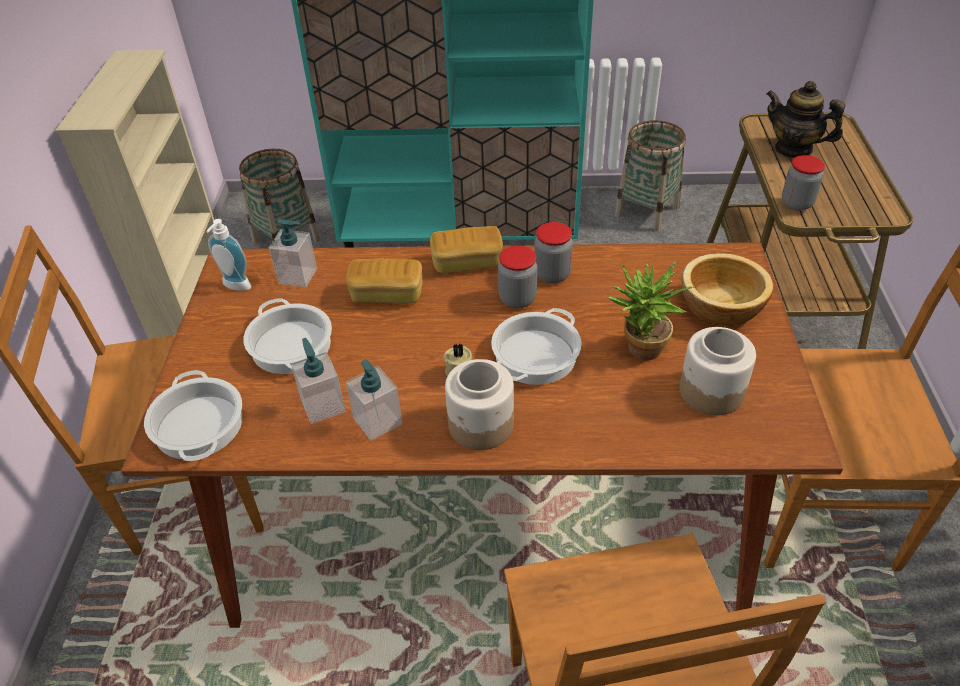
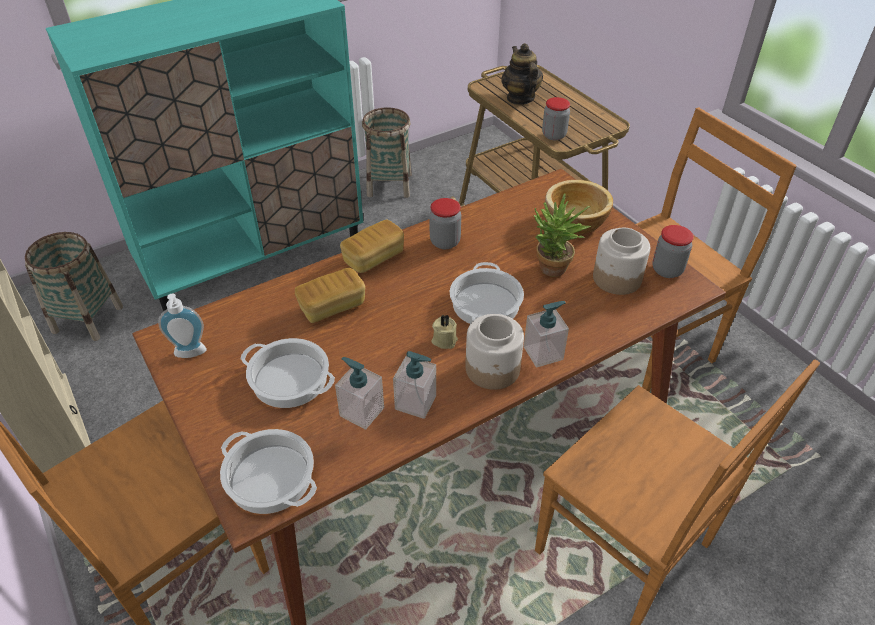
camera: 35 degrees left, 0 degrees up
soap dispenser [269,219,317,288] -> soap dispenser moved to [524,301,569,368]
jar [498,246,538,309] -> jar moved to [652,225,694,278]
teapot [766,81,845,159] -> teapot turned 75 degrees clockwise [501,43,543,105]

